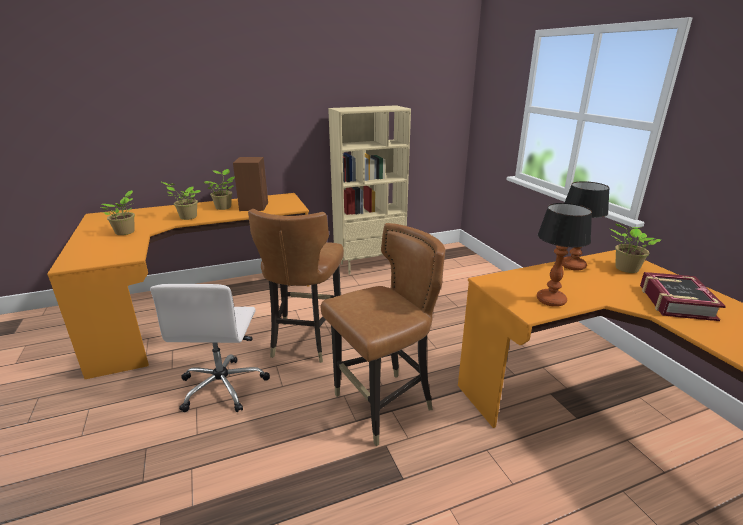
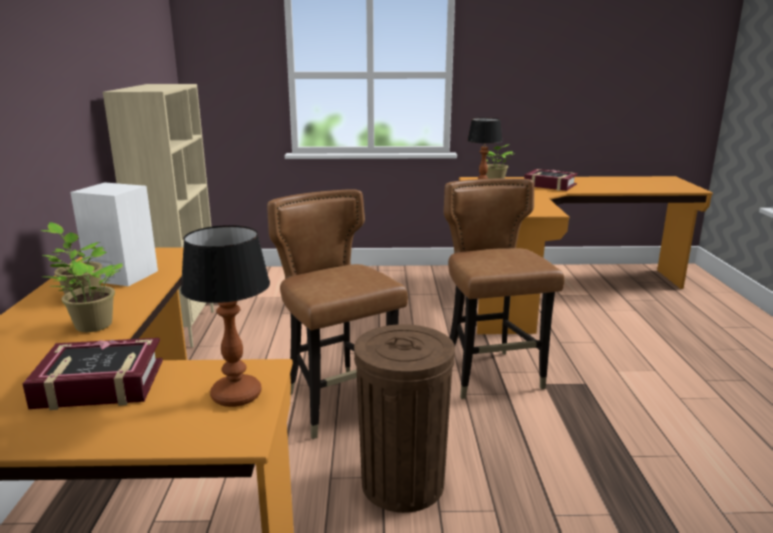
camera: 70 degrees left, 5 degrees down
potted plant [101,190,135,235] -> book [23,338,163,410]
white office chair [150,284,270,412] -> brown trash can [354,324,455,513]
brown speaker [233,157,268,211] -> white speaker [70,182,158,286]
brown chair [248,209,344,363] -> brown chair turned 150 degrees counterclockwise [267,189,408,439]
table lamp [537,203,592,307] -> table lamp moved to [180,225,270,407]

